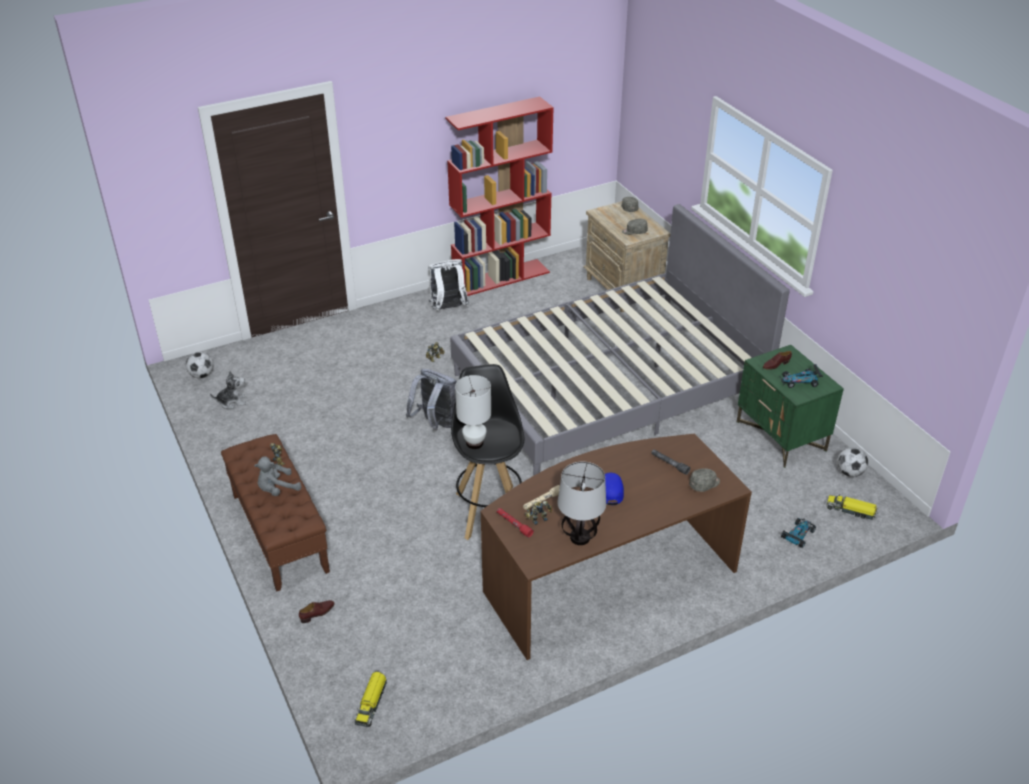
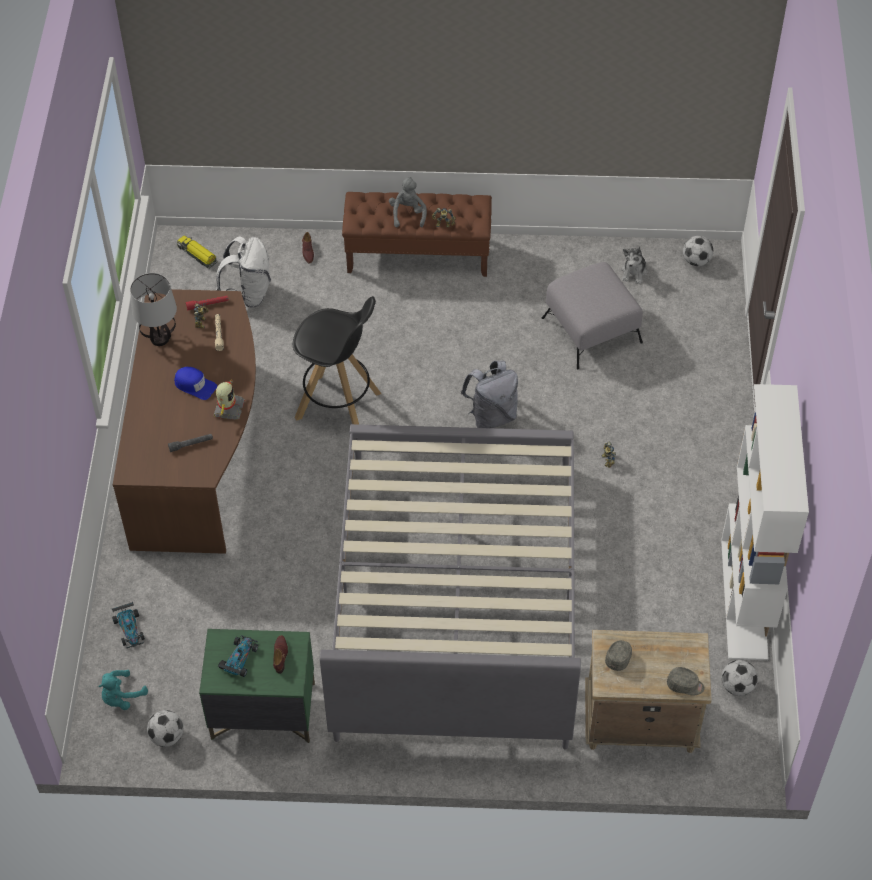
camera: 120 degrees right, 15 degrees up
white backpack [428,259,469,310] -> white backpack moved to [216,237,271,308]
red bookcase [446,97,554,296] -> white bookcase [721,384,809,660]
white table lamp [455,375,491,449] -> none
grey cap [689,468,720,492] -> none
toy truck [826,494,877,520] -> turquoise plush toy [98,670,148,710]
none -> toy robot [214,378,245,420]
none -> grey ottoman [542,262,643,369]
none -> football [722,660,758,696]

